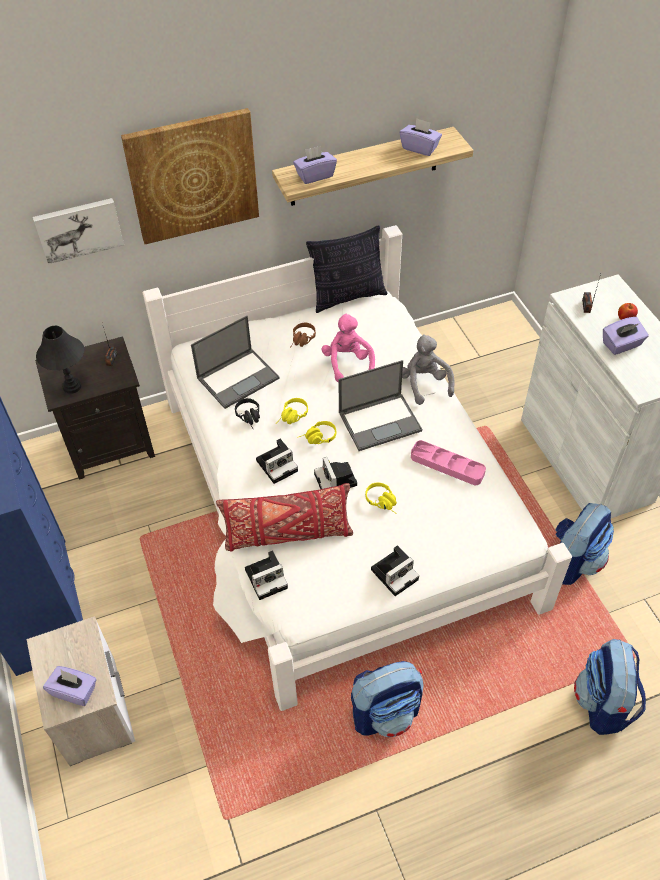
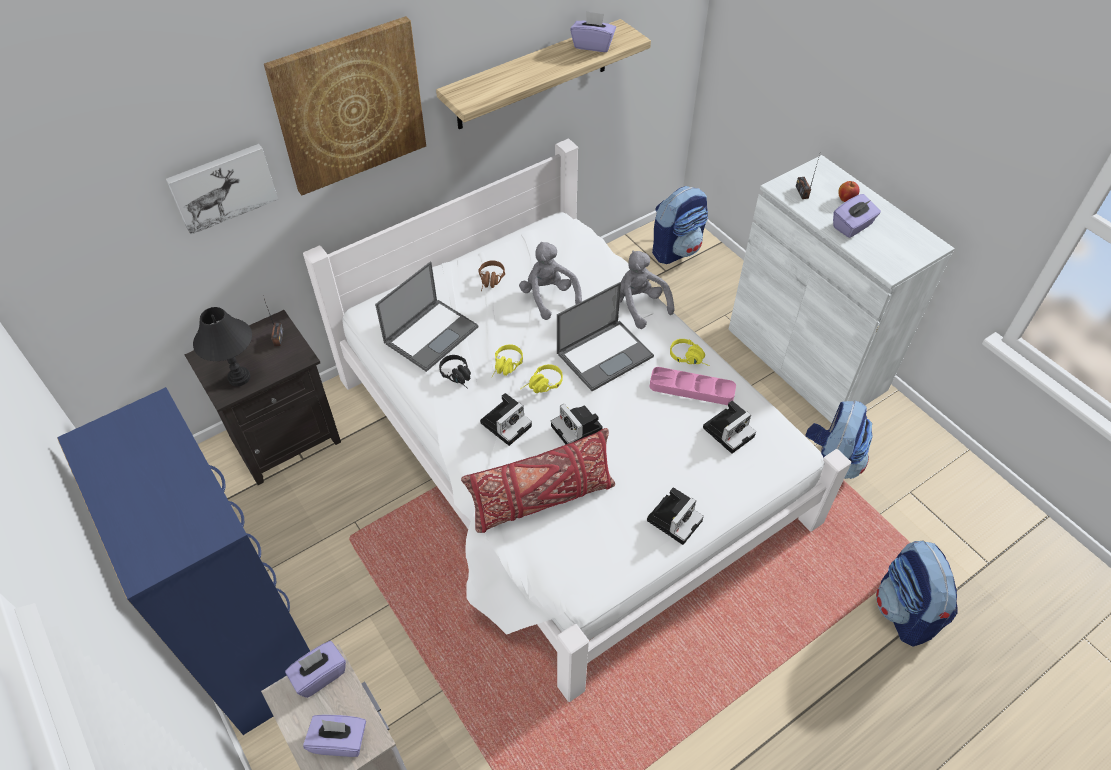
camera: 15 degrees left, 0 degrees up
camera [245,550,288,600] -> camera moved to [703,401,756,454]
purple tissue box [293,146,337,184] -> purple tissue box moved to [285,641,346,698]
pillow [306,225,387,313] -> none
pink plush toy [322,313,375,383] -> grey plush toy [519,242,582,320]
backpack [351,661,423,737] -> backpack moved to [652,186,708,264]
yellow headphones [365,482,397,514] -> yellow headphones moved to [670,339,710,366]

